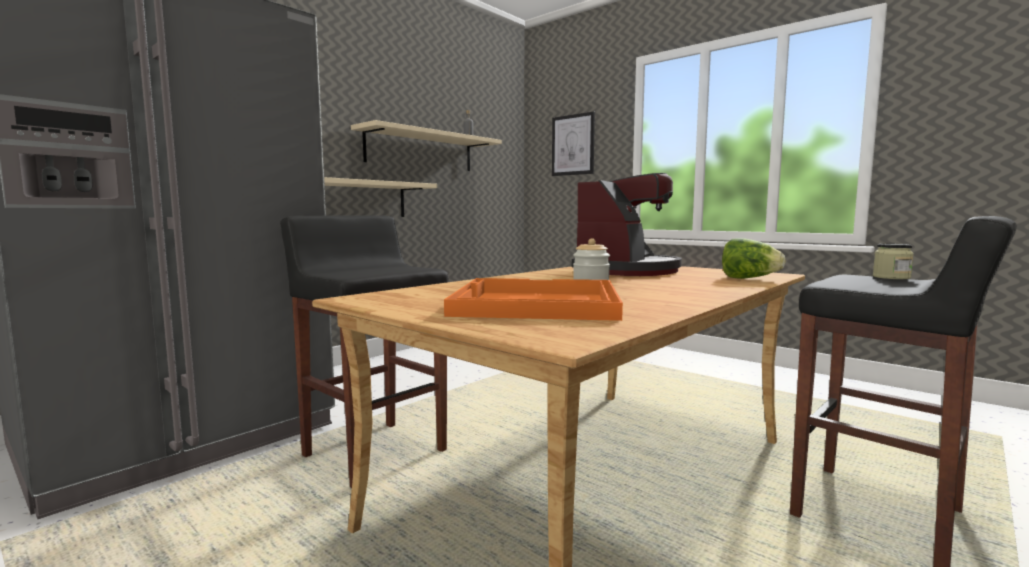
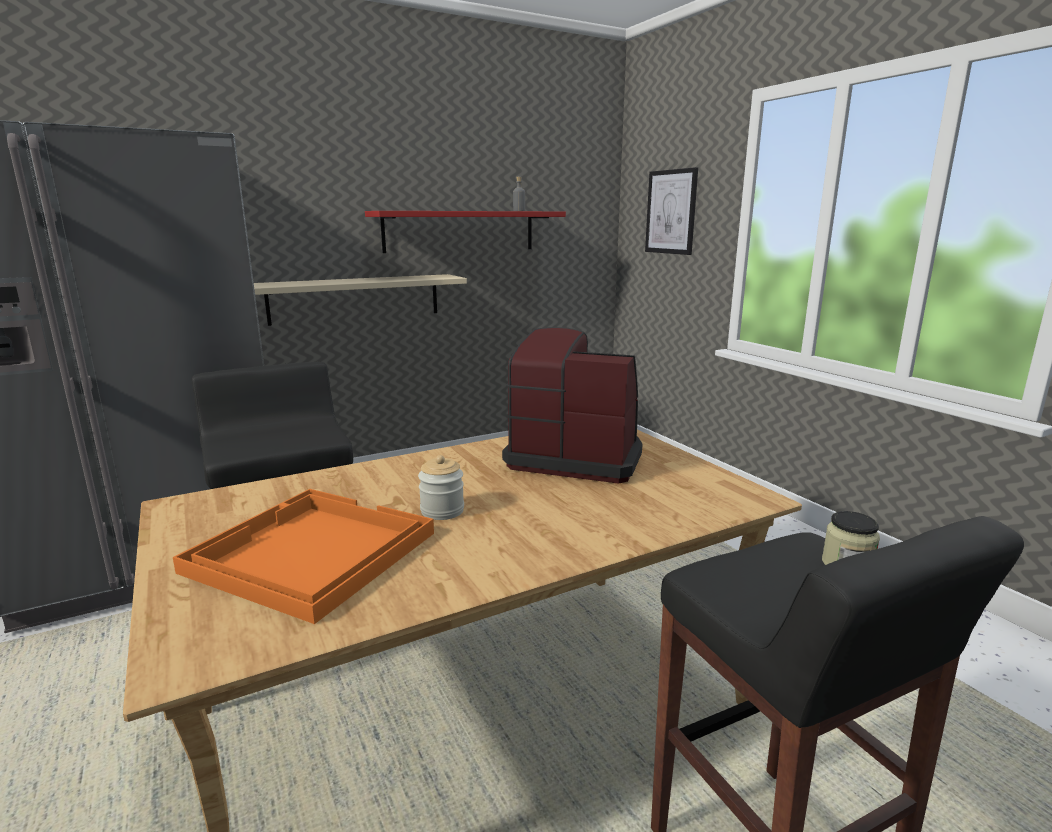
camera: 20 degrees right, 10 degrees up
beige shelf [351,120,502,171] -> red shelf [365,211,566,253]
coffee machine [572,173,682,276] -> coffee machine turned 120 degrees counterclockwise [502,327,642,484]
lettuce [722,238,786,279] -> none

